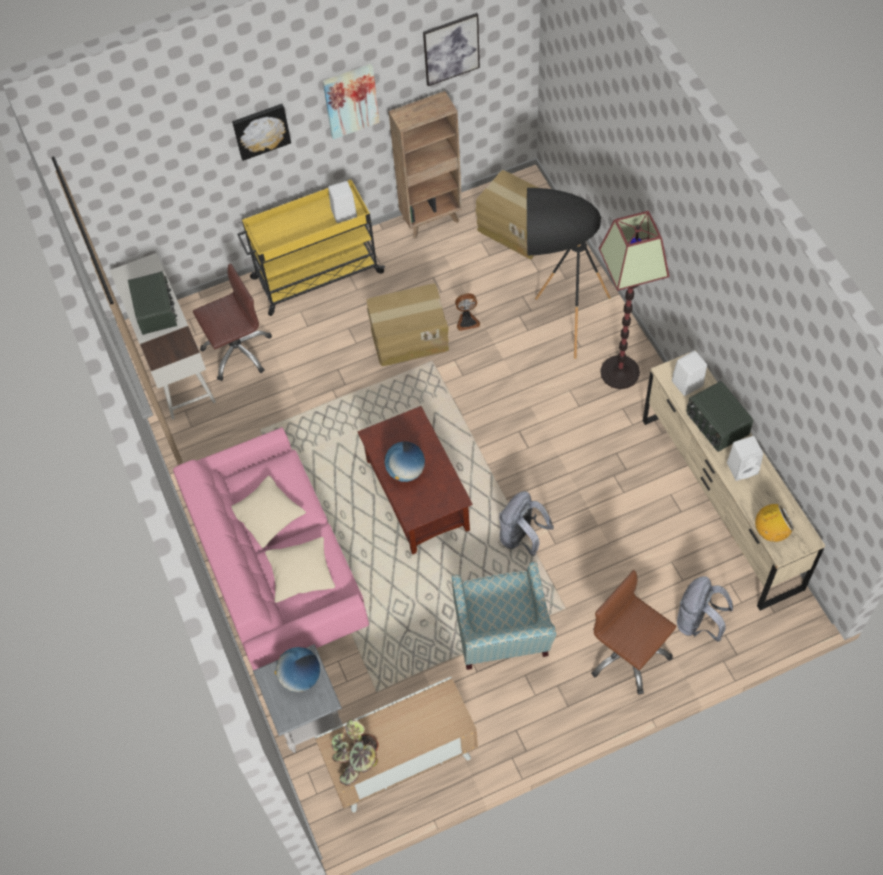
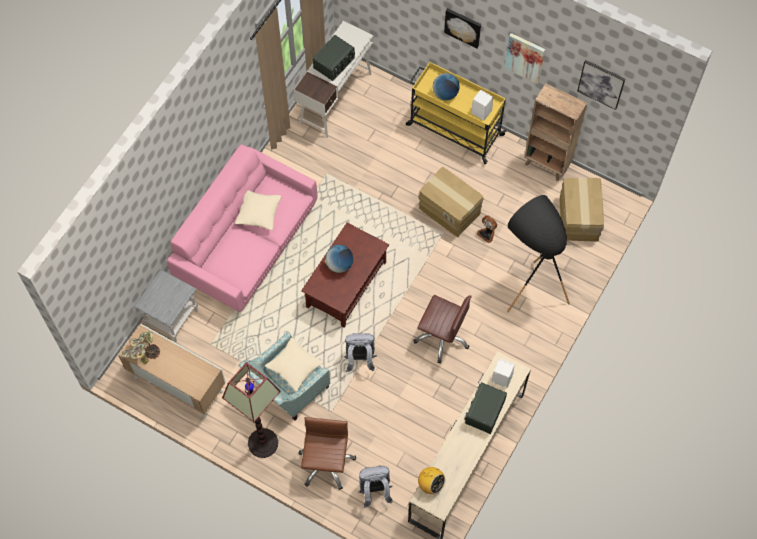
camera: 50 degrees right, 5 degrees up
brown office chair [193,263,272,381] -> brown office chair moved to [413,295,472,363]
beige pillow [265,537,335,603] -> beige pillow moved to [265,338,323,391]
globe [275,647,320,692] -> globe moved to [432,73,460,100]
floor lamp [599,211,669,389] -> floor lamp moved to [222,362,281,458]
white speaker [727,436,763,481] -> none

